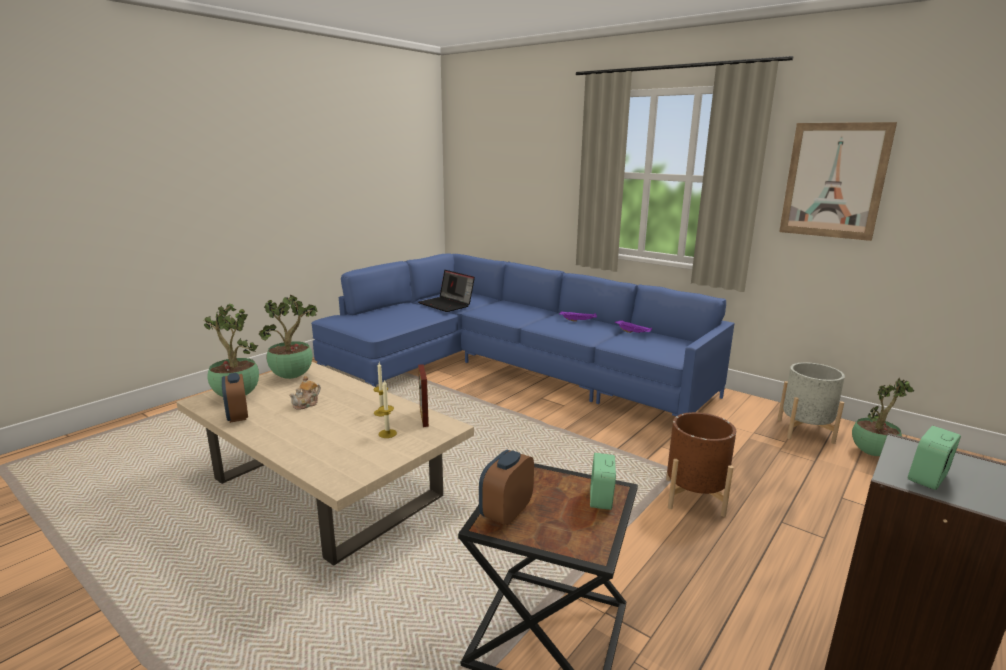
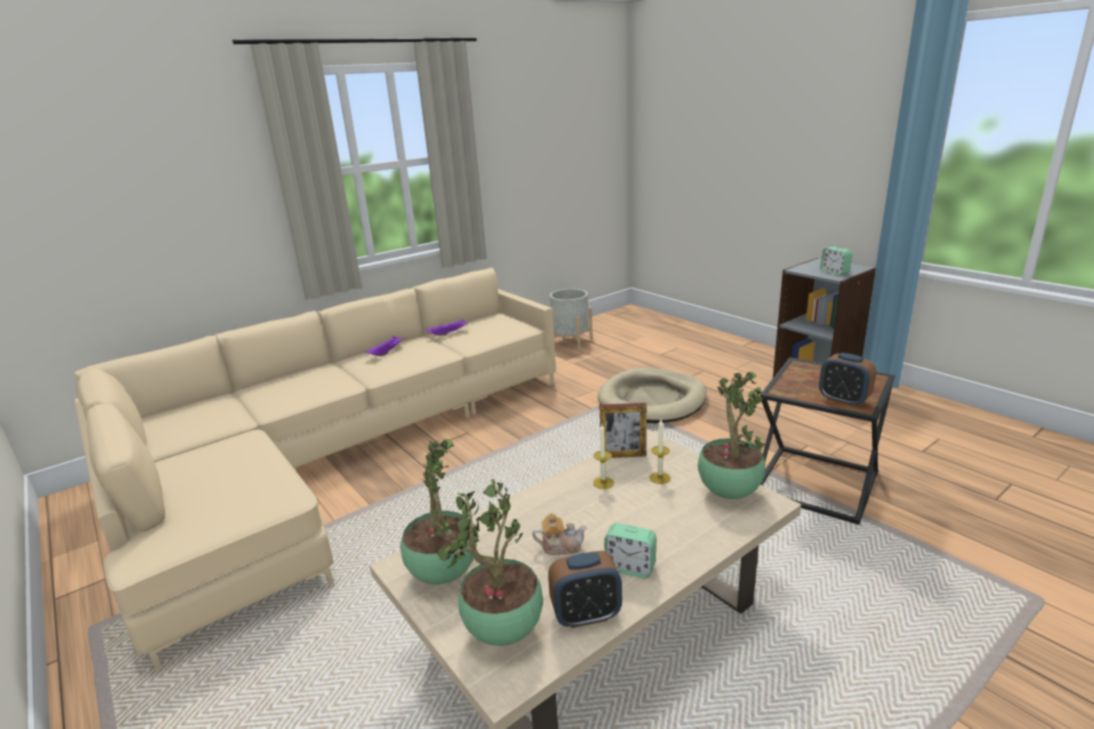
camera: 75 degrees left, 5 degrees up
teapot [289,376,321,410] -> teapot turned 45 degrees counterclockwise [532,513,587,555]
blue sofa [311,254,735,416] -> beige sofa [74,268,556,671]
laptop [418,270,475,312] -> none
alarm clock [590,453,616,510] -> alarm clock moved to [604,523,656,578]
brown planter [666,412,736,517] -> beige dog bed [598,368,707,423]
picture [779,122,897,241] -> none
potted plant [852,378,914,456] -> potted plant moved to [698,372,765,499]

